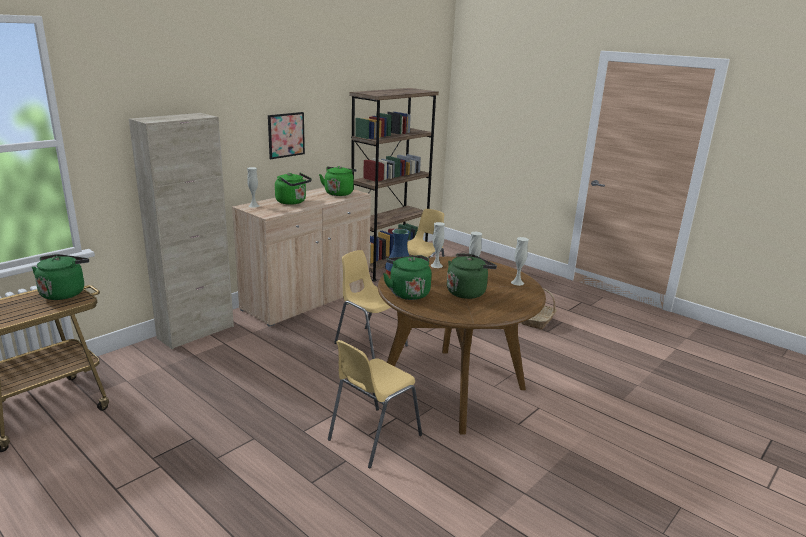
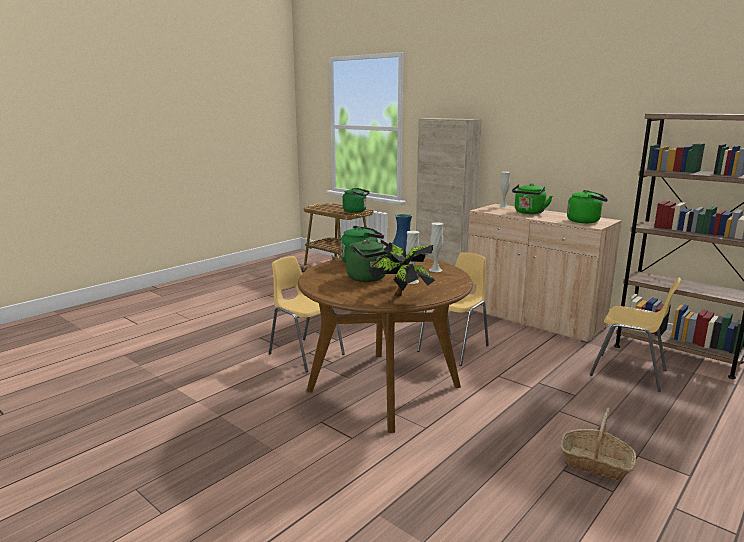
camera: 90 degrees right, 5 degrees down
picture [268,112,305,159] -> none
white vase [511,237,529,286] -> potted plant [368,243,435,296]

